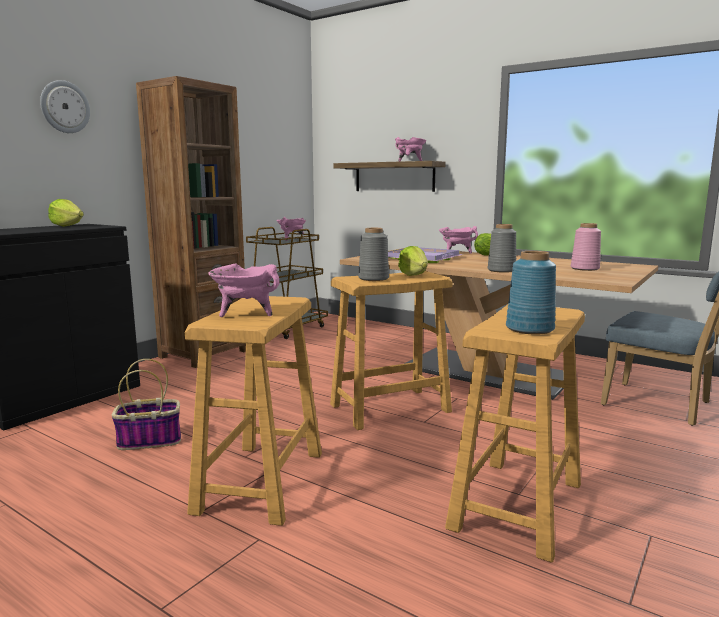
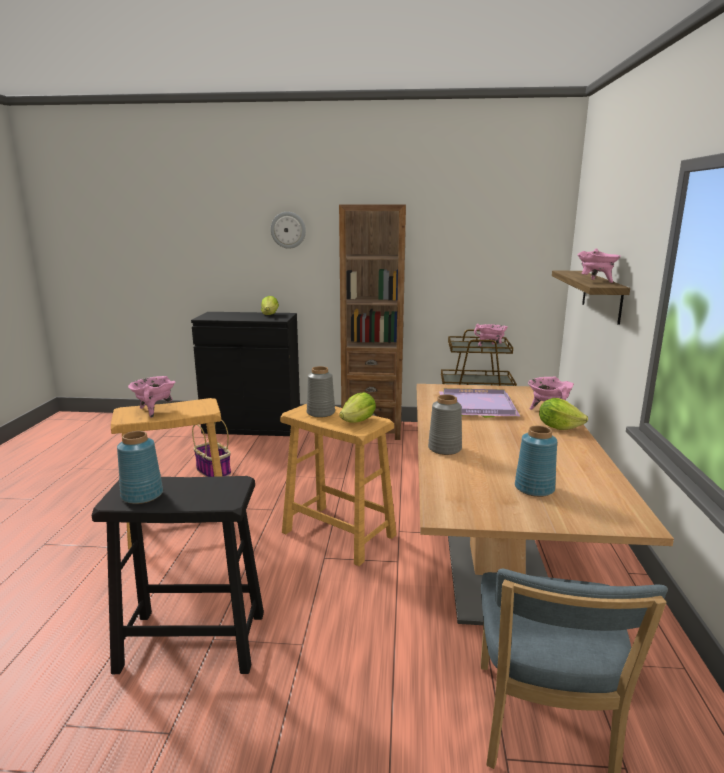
camera: 60 degrees right, 5 degrees up
beige stool [445,305,585,563] -> black stool [92,476,264,674]
pink vase [571,223,601,271] -> blue vase [515,426,557,497]

